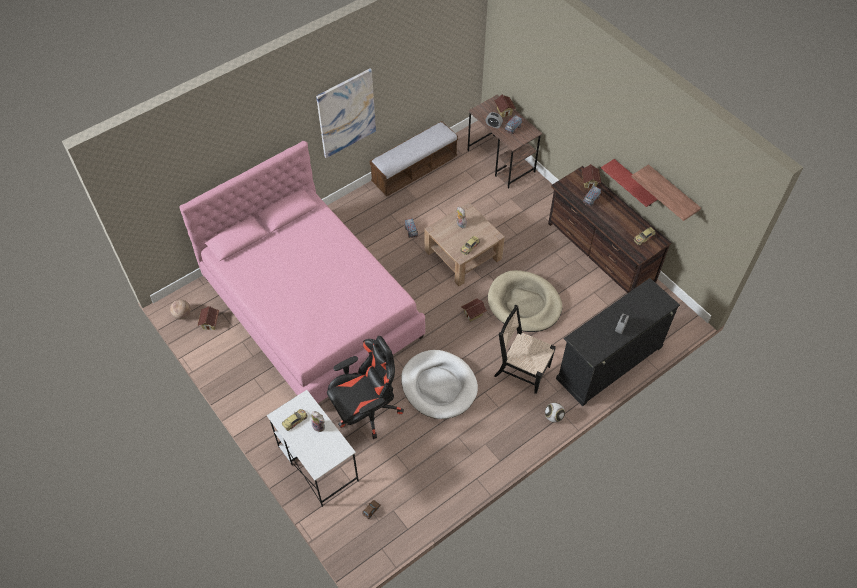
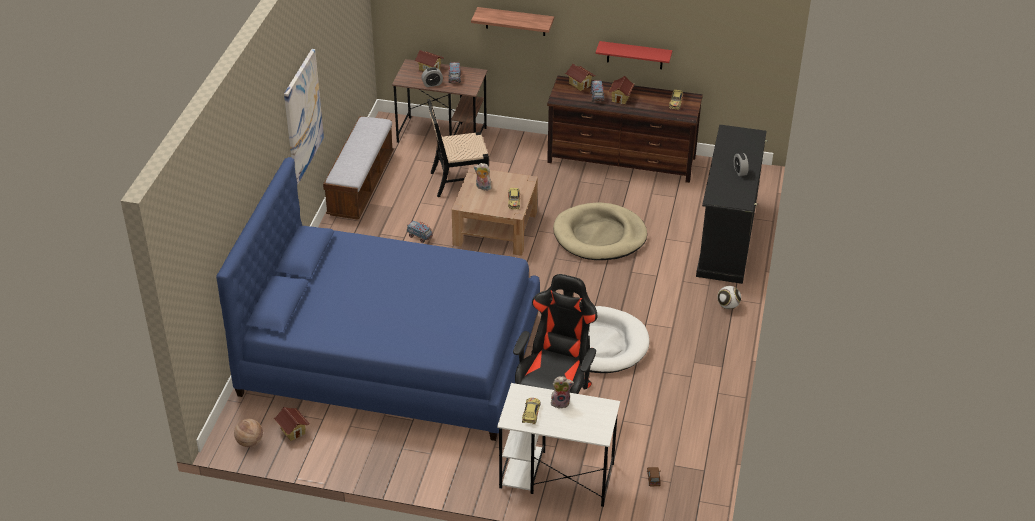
camera: 40 degrees left, 15 degrees down
pink bed [179,141,425,403] -> blue bed [216,157,540,441]
toy house [461,298,487,322] -> toy house moved to [608,76,635,104]
chair [494,305,556,394] -> chair moved to [427,99,489,197]
shelf [631,164,701,221] -> shelf moved to [471,7,554,36]

